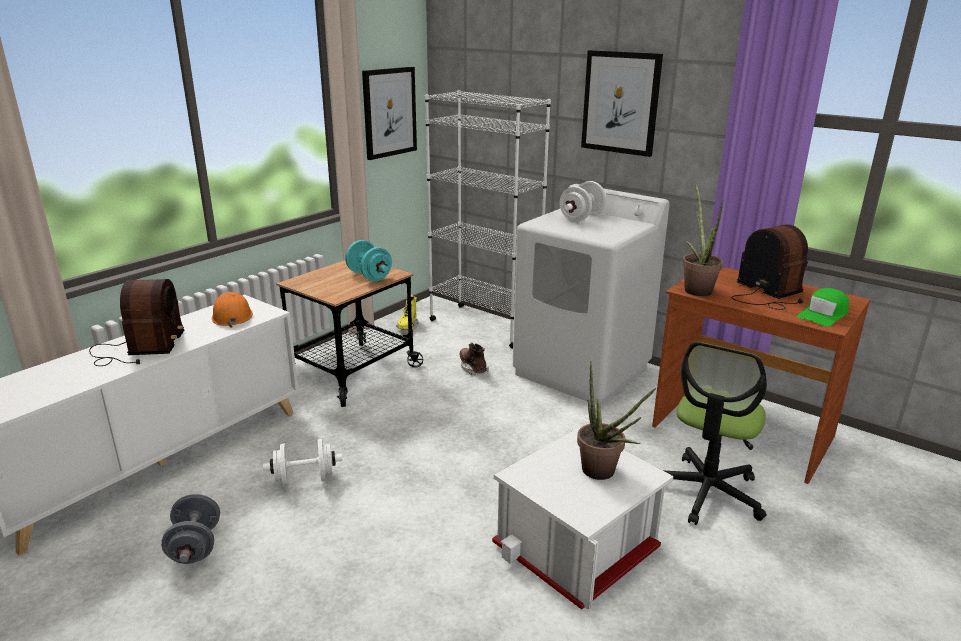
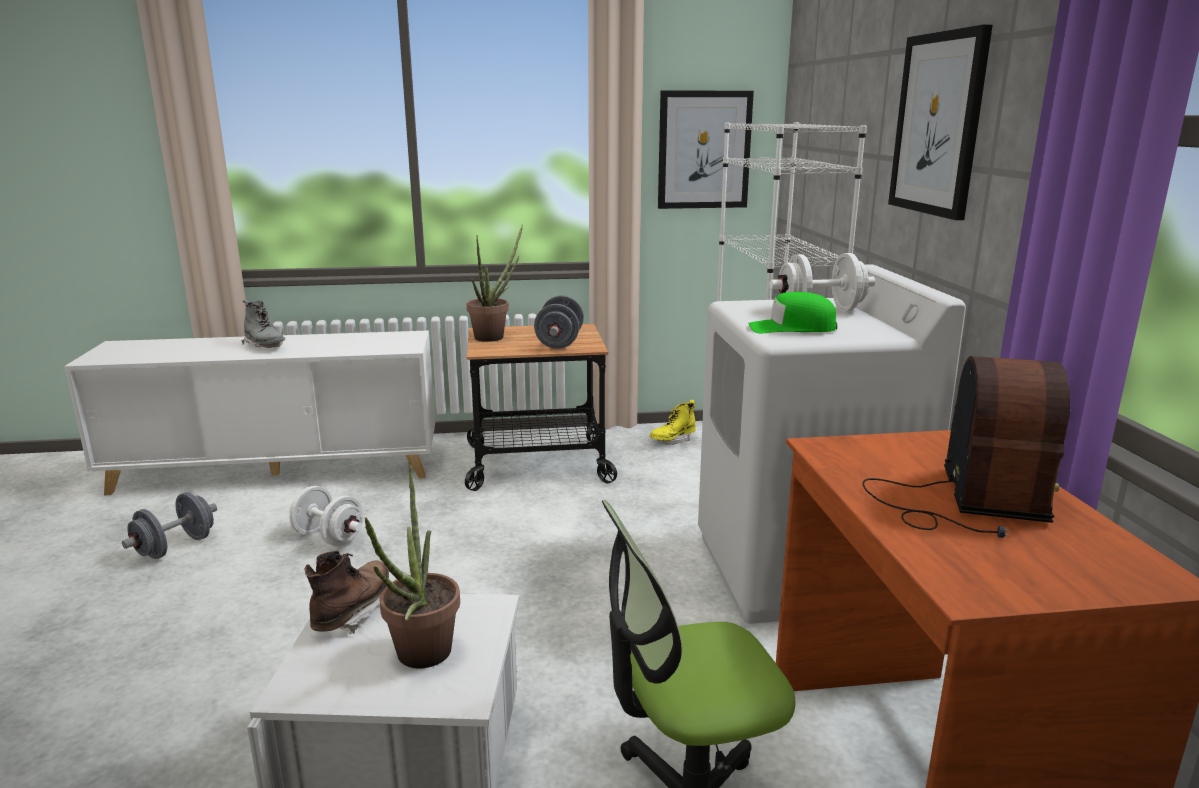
camera: 45 degrees right, 5 degrees down
radio [89,279,184,366] -> grey boot [241,300,285,348]
orange hard hat [212,292,253,328] -> none
turquoise dumbbell [345,240,392,281] -> grey dumbbell [534,295,584,349]
brown boot [459,343,489,375] -> brown boot moved to [304,550,389,634]
potted plant [682,182,724,296] -> potted plant moved to [467,225,523,342]
green cap [797,288,849,327] -> green cap moved to [749,292,837,333]

